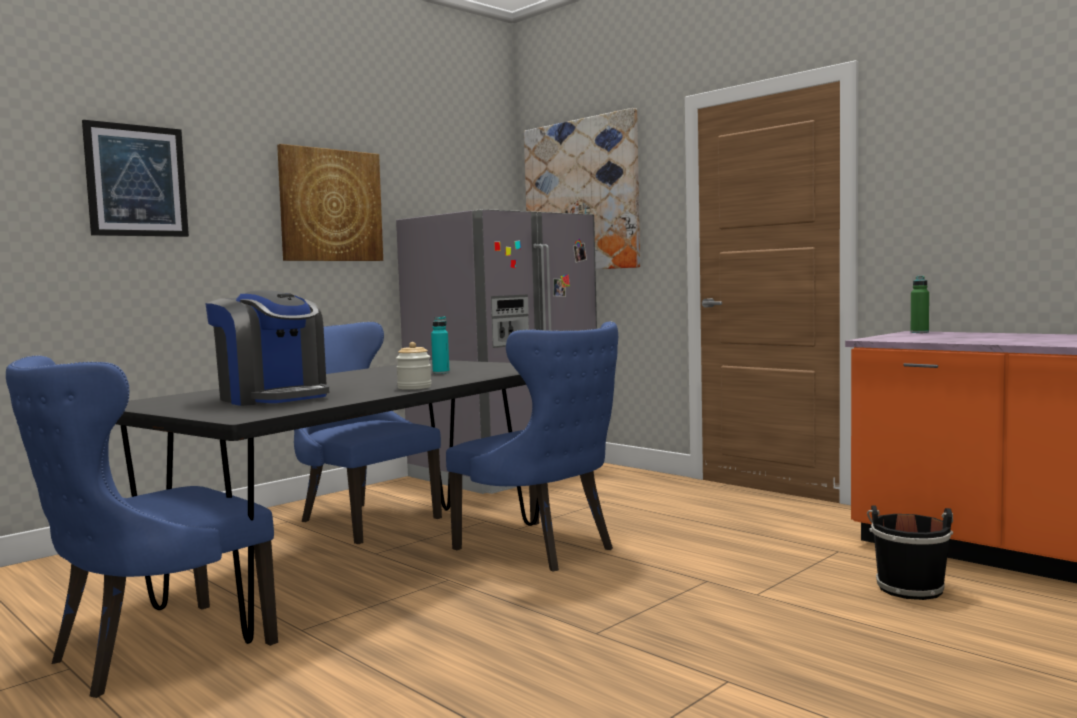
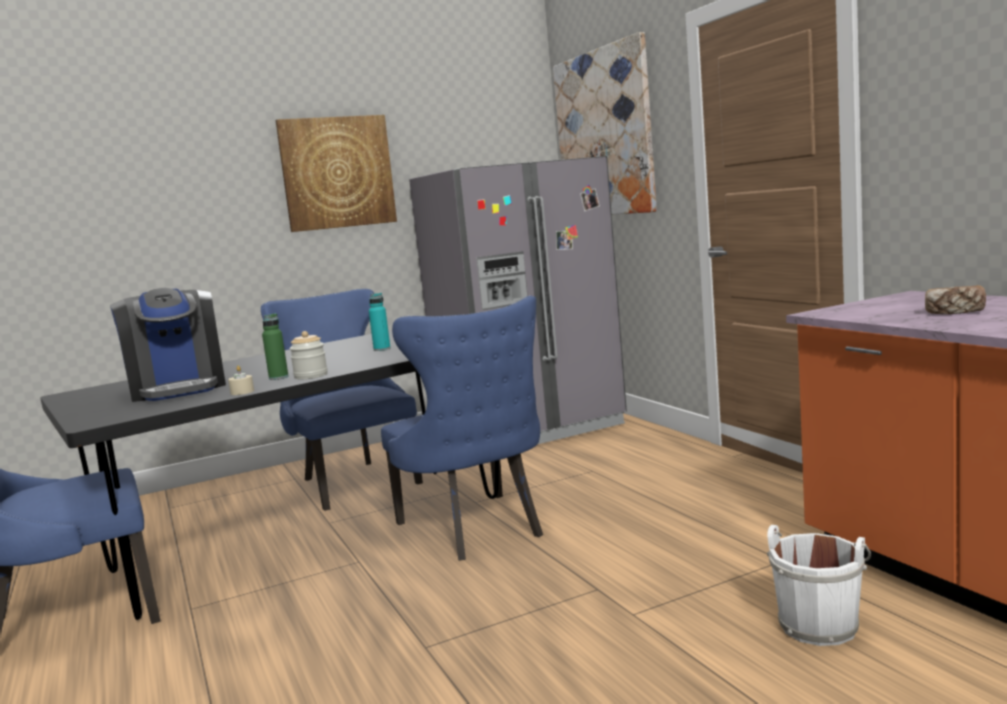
camera: 20 degrees right, 5 degrees up
picture [82,120,189,237] -> none
black bucket [867,506,953,600] -> white bucket [767,525,871,646]
green bottle [910,276,929,333] -> green bottle moved to [262,313,288,380]
none -> beige candle [228,365,254,395]
none -> bread [925,285,986,314]

